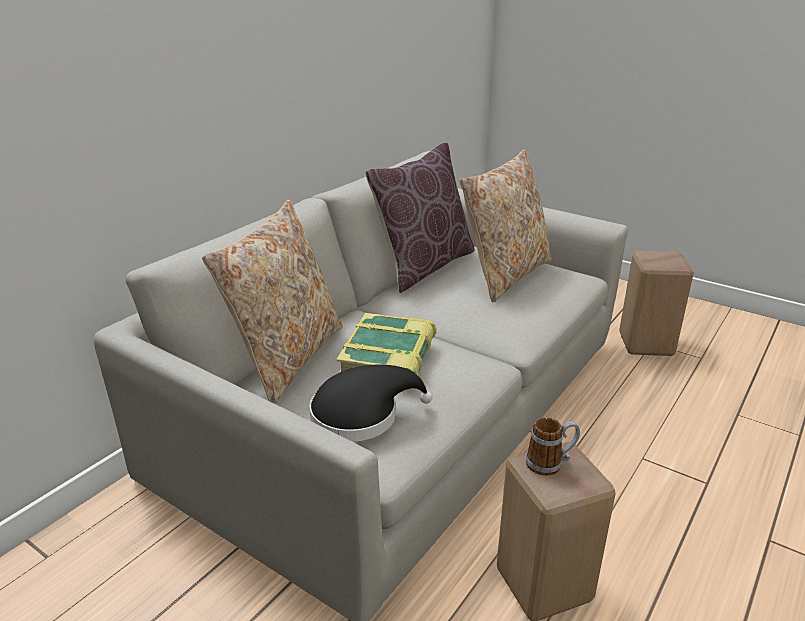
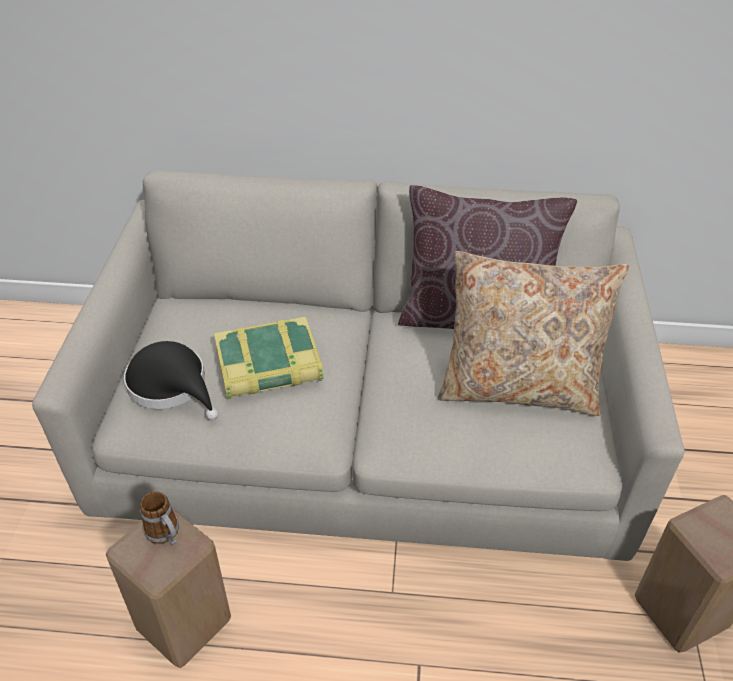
camera: 60 degrees right, 15 degrees up
beige pillow [202,199,343,404] -> none

